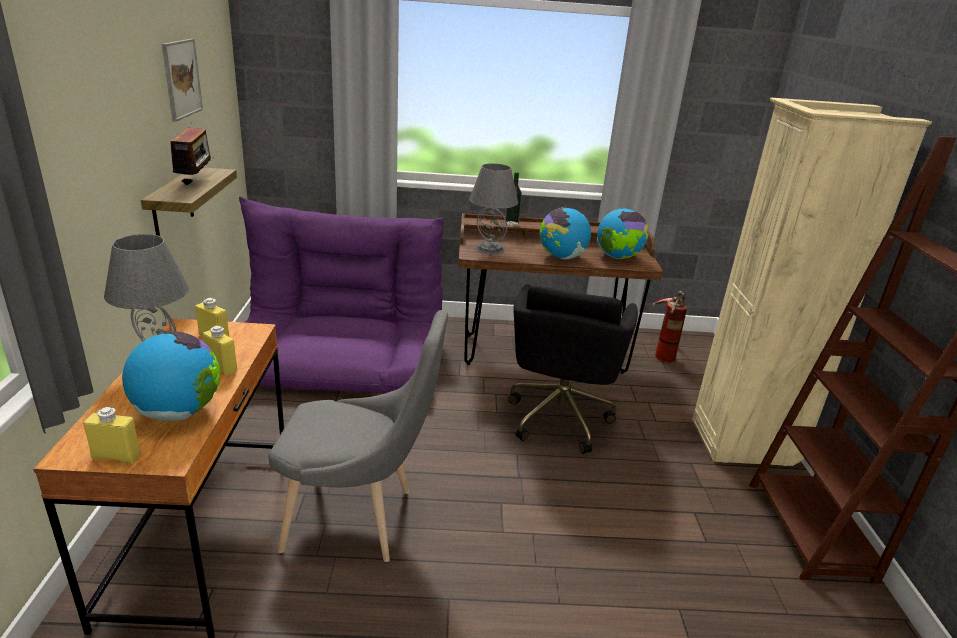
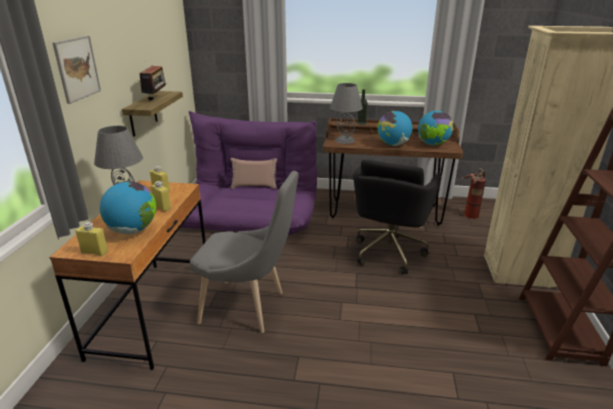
camera: 10 degrees right, 0 degrees up
picture [162,39,203,122] -> picture moved to [53,36,101,104]
none -> beige pillow [230,158,277,189]

